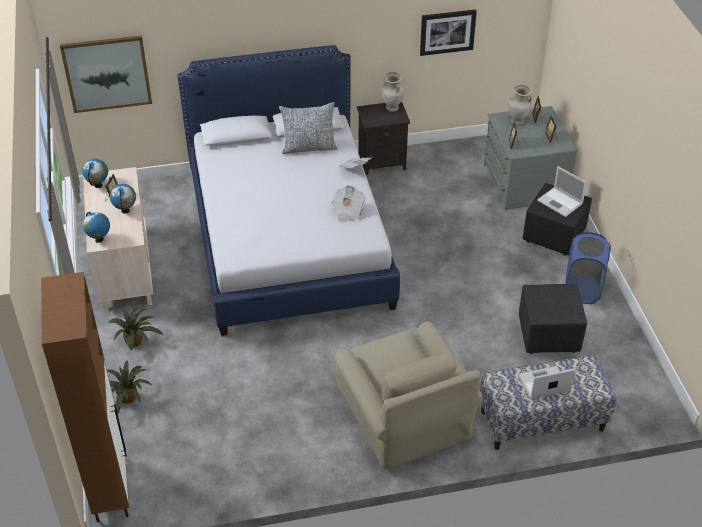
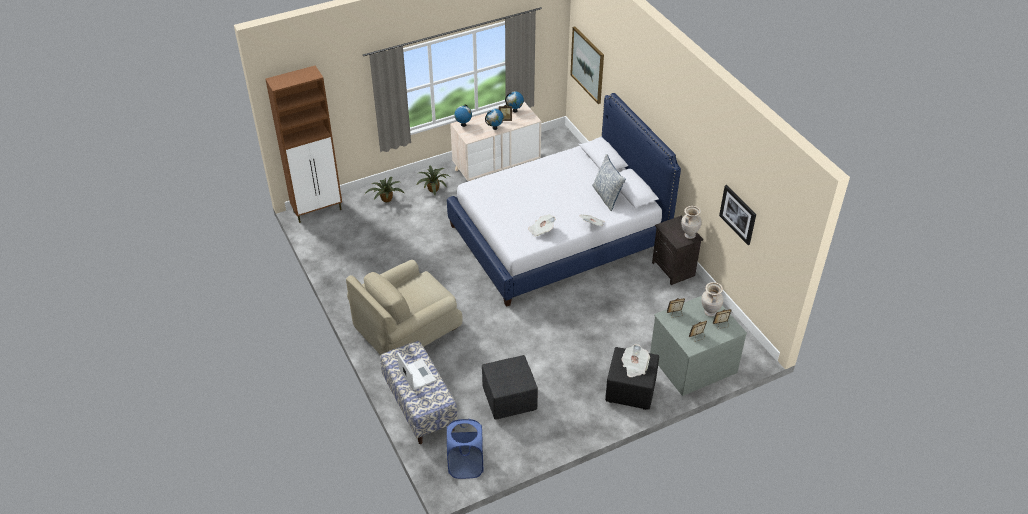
camera: 75 degrees right, 0 degrees up
laptop [537,166,587,217] -> newspaper [621,344,650,377]
blue laundry basket [565,232,611,304] -> blue laundry basket moved to [447,419,483,479]

